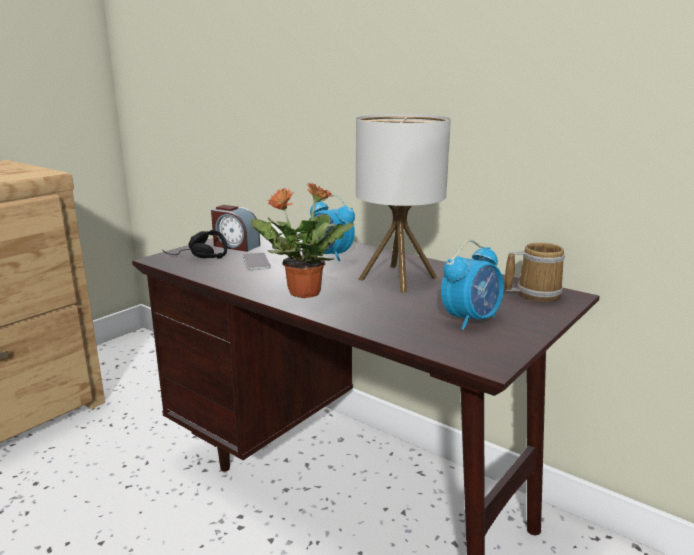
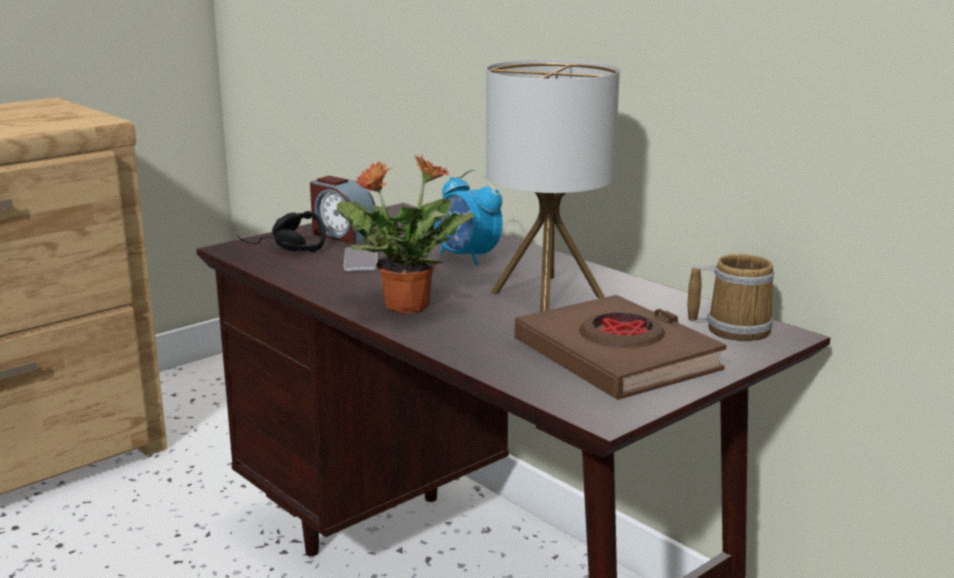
camera: 10 degrees right, 0 degrees up
alarm clock [441,240,504,330] -> brown book [515,295,727,400]

